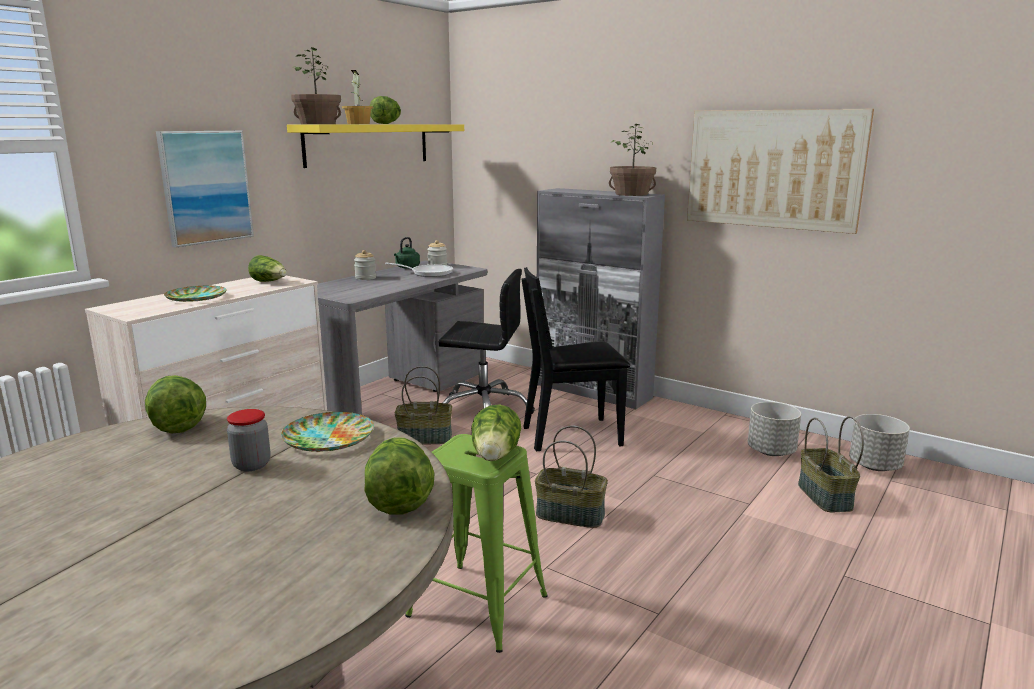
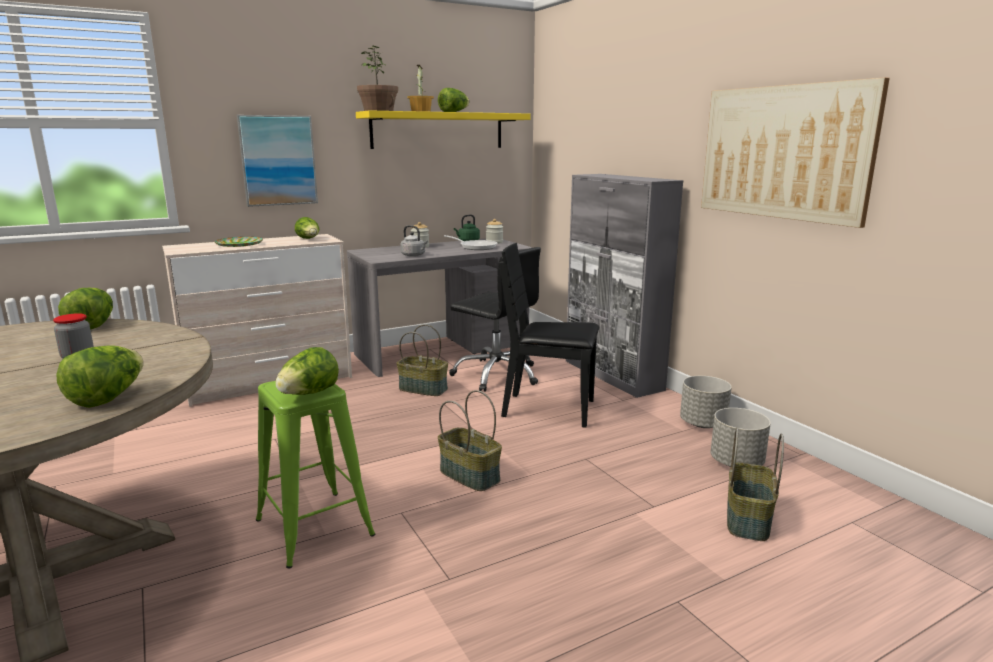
camera: 25 degrees right, 0 degrees up
plate [281,412,374,452] -> none
potted plant [609,123,656,196] -> none
grey planter [849,414,910,471] -> grey planter moved to [680,376,732,428]
none -> grey kettle [400,225,428,257]

